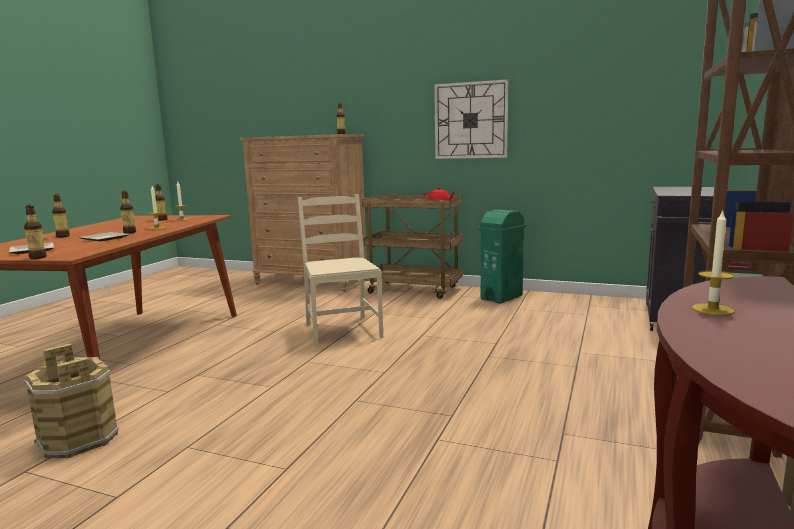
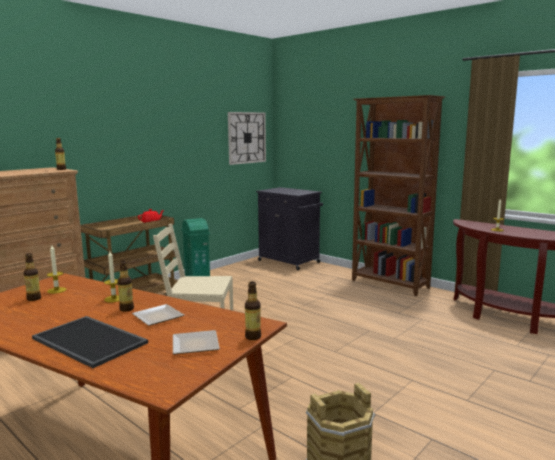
camera: 70 degrees left, 0 degrees up
bottle [52,194,70,238] -> tray [32,316,148,368]
wall clock [434,79,508,159] -> wall clock moved to [228,112,266,165]

